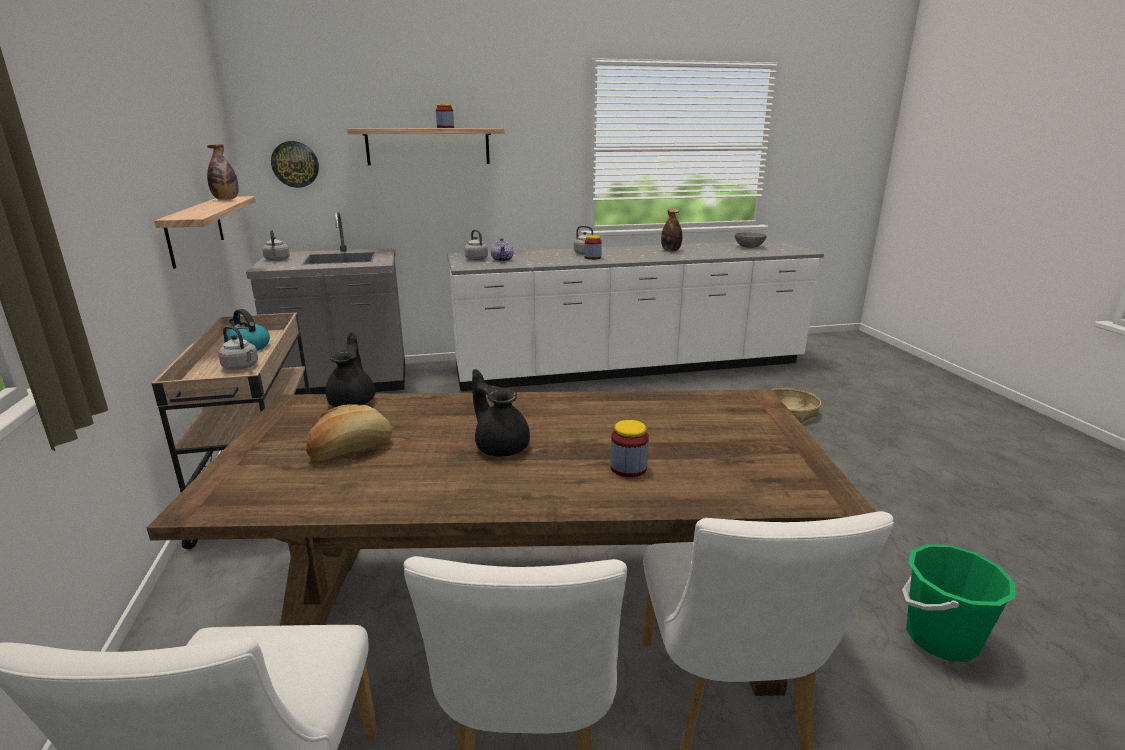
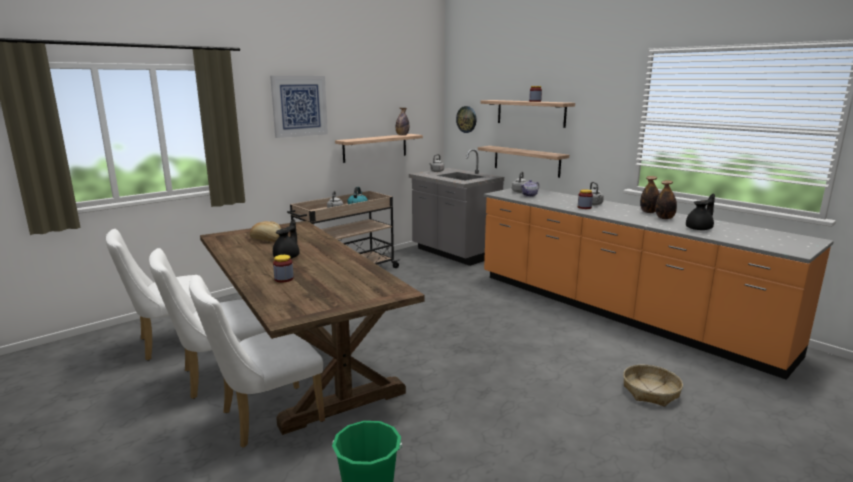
camera: 60 degrees right, 5 degrees down
black teapot [326,332,375,407] -> black teapot moved to [686,194,715,230]
white counter [447,240,824,391] -> orange counter [483,188,834,380]
grey bowl [735,232,767,248] -> none
none -> picture [270,76,328,138]
none -> shelf [478,146,569,178]
none -> bottle [640,176,660,213]

